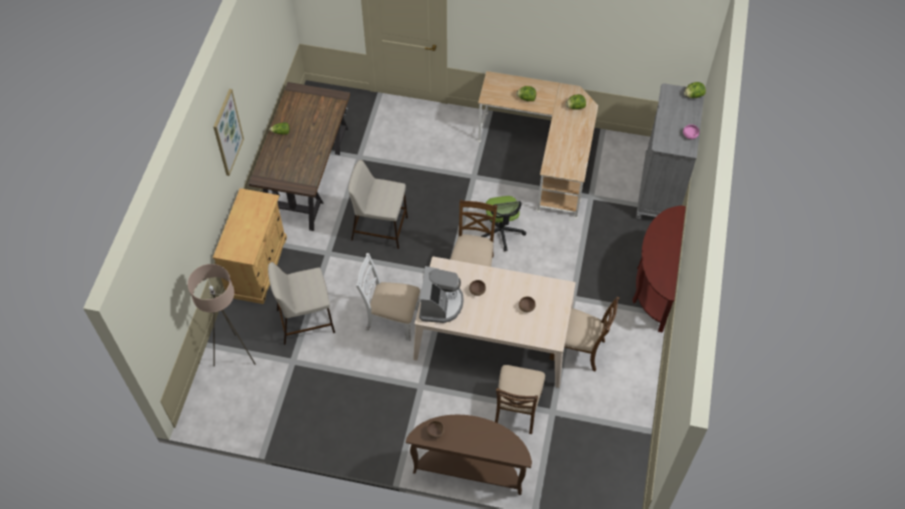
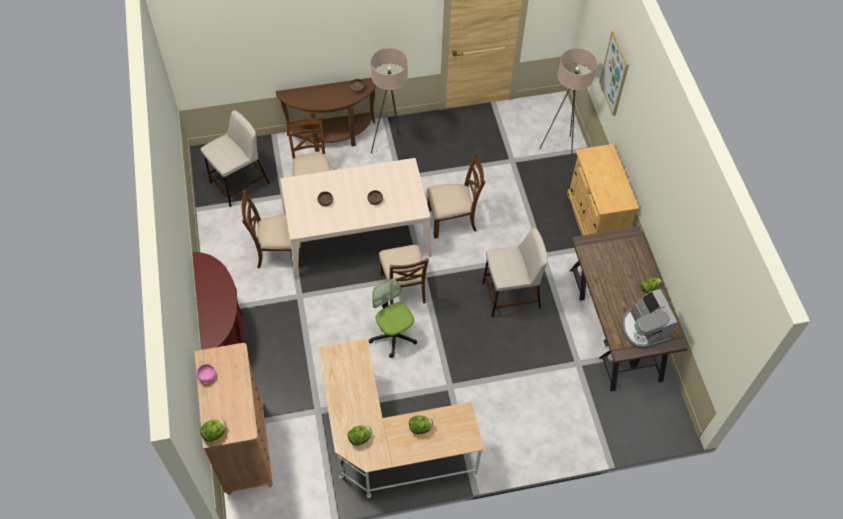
camera: 155 degrees right, 0 degrees up
picture [213,89,244,176] -> picture moved to [600,31,629,116]
beige stool [268,262,335,345] -> beige stool moved to [201,111,270,207]
white chair [356,253,420,341] -> brown chair [427,153,486,239]
coffee machine [419,266,464,323] -> coffee machine moved to [622,289,677,348]
grey dresser [636,83,704,219] -> brown dresser [194,343,273,495]
none -> beige floor lamp [371,48,408,159]

